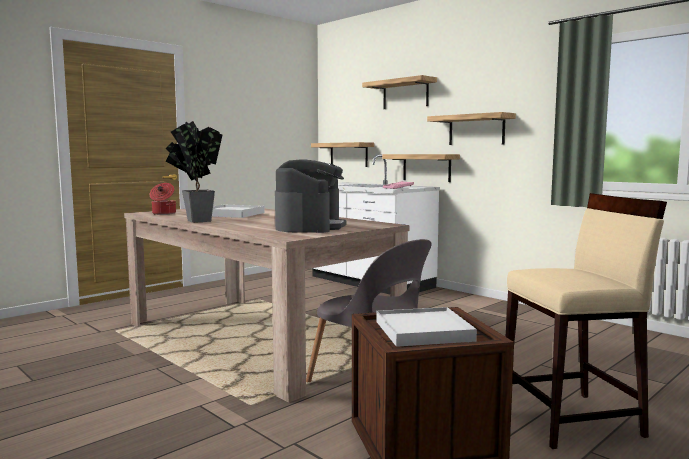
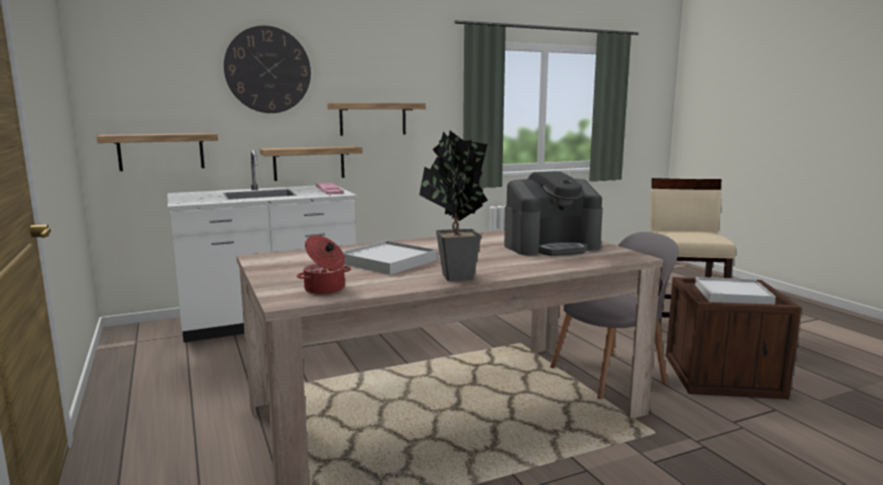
camera: 70 degrees left, 5 degrees up
coffee machine [275,159,346,233] -> coffee machine turned 135 degrees clockwise [504,171,603,256]
shelf [362,75,437,109] -> wall clock [224,26,311,113]

